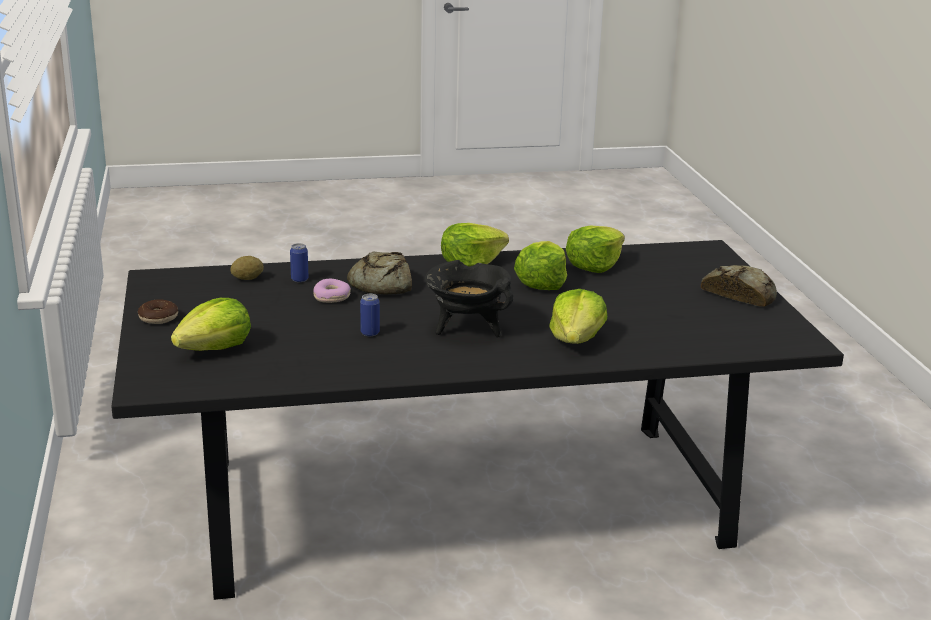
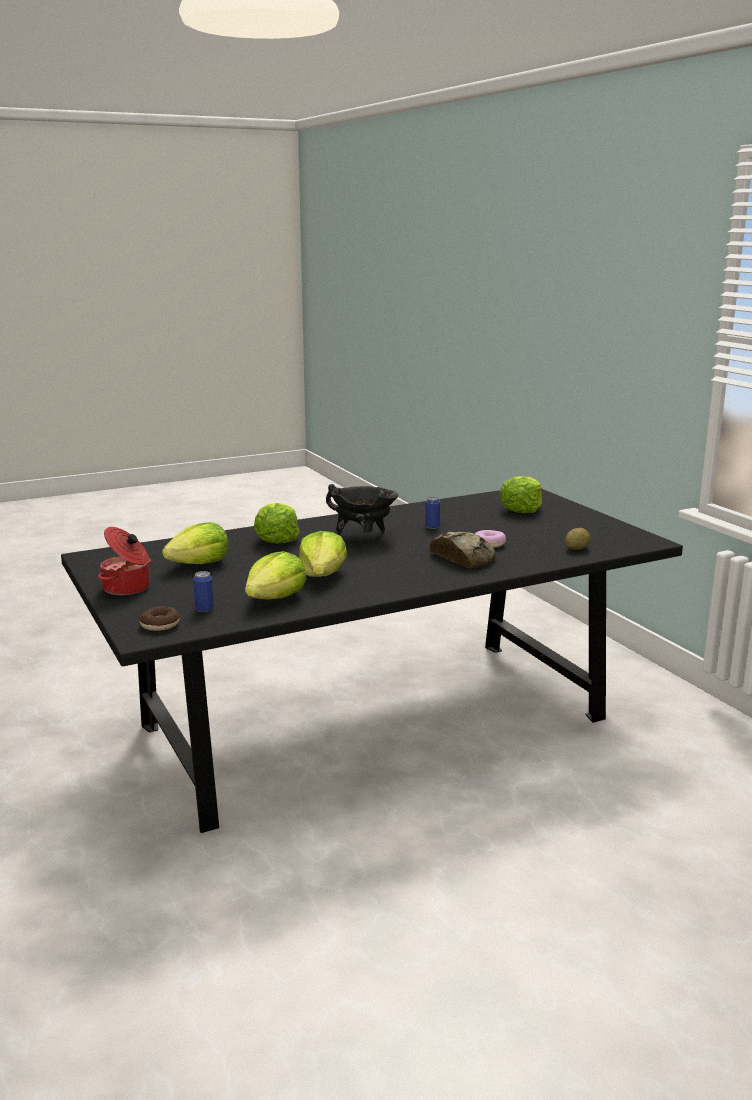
camera: 165 degrees right, 5 degrees down
donut [138,299,178,324] -> donut moved to [139,607,180,631]
can [290,243,309,282] -> can moved to [193,571,214,612]
lettuce [441,223,509,267] -> lettuce moved to [162,522,229,564]
bread [701,265,777,307] -> cooking pot [98,527,151,596]

